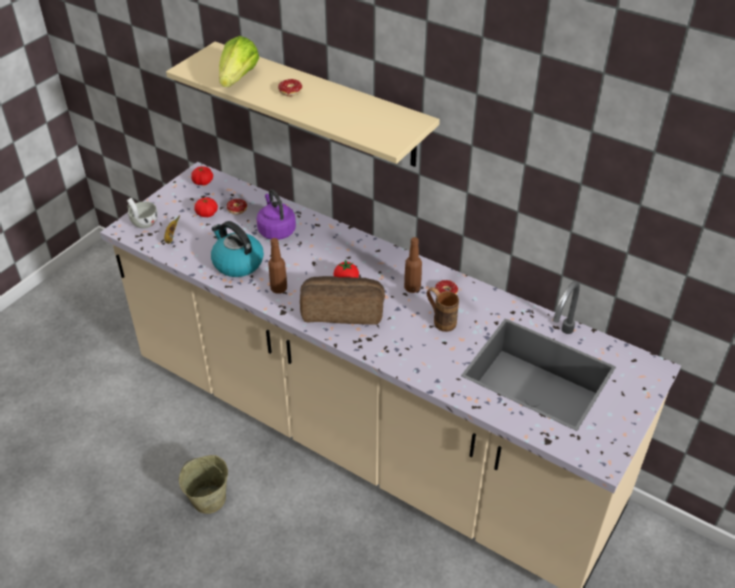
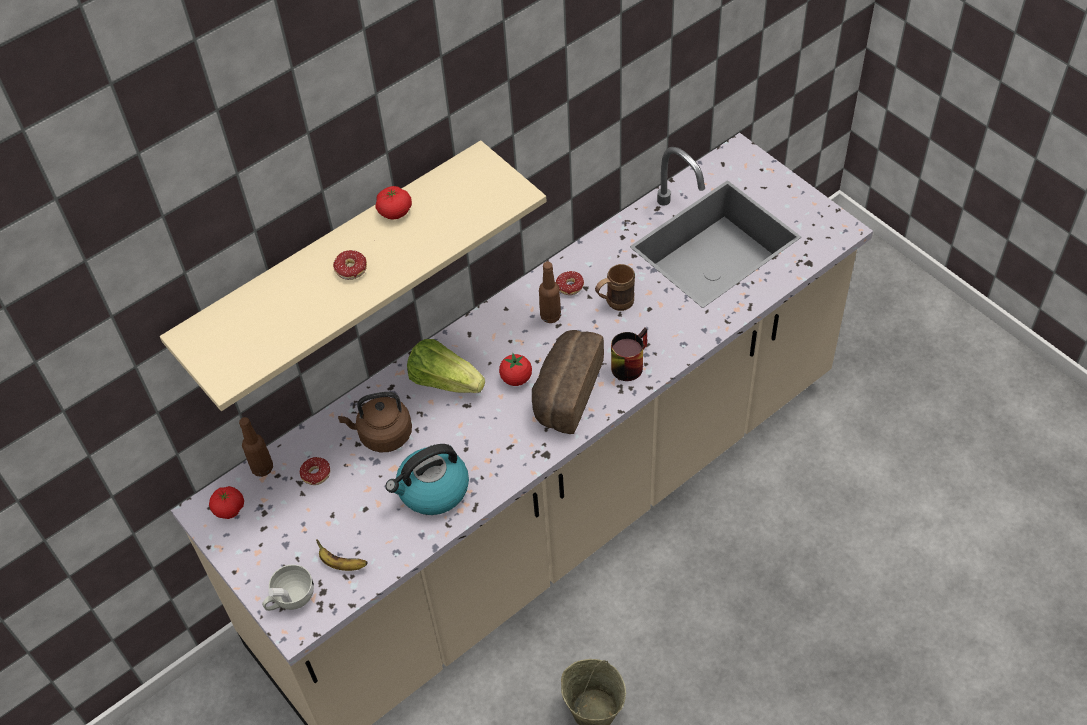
camera: 70 degrees left, 10 degrees up
tomato [194,197,218,217] -> tomato moved to [375,186,412,220]
lettuce [219,36,259,87] -> lettuce moved to [407,339,485,393]
purple kettle [257,189,296,240] -> brown kettle [338,392,412,452]
brown bottle [268,238,287,294] -> brown bottle moved to [239,417,273,477]
none -> mug [611,328,647,381]

